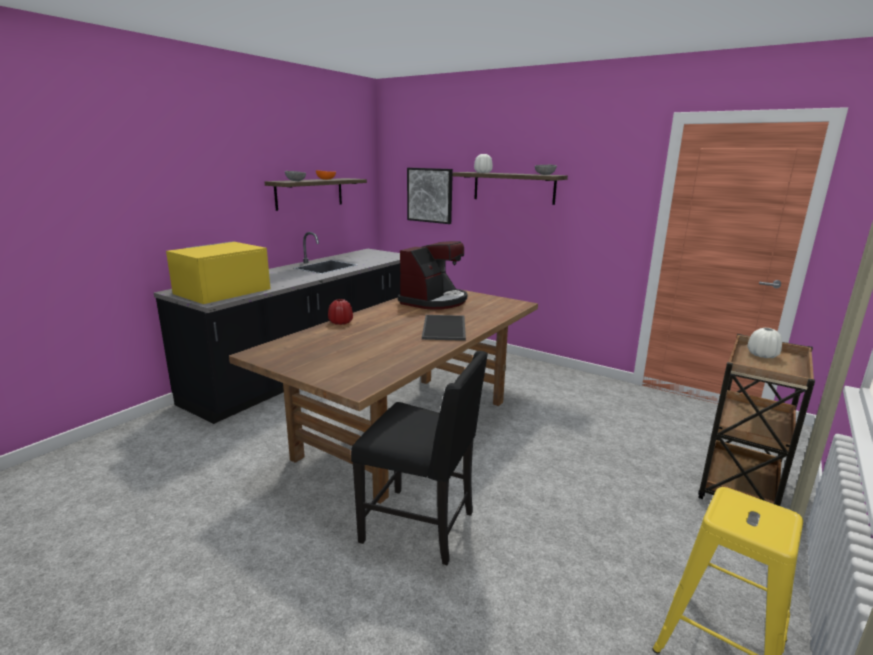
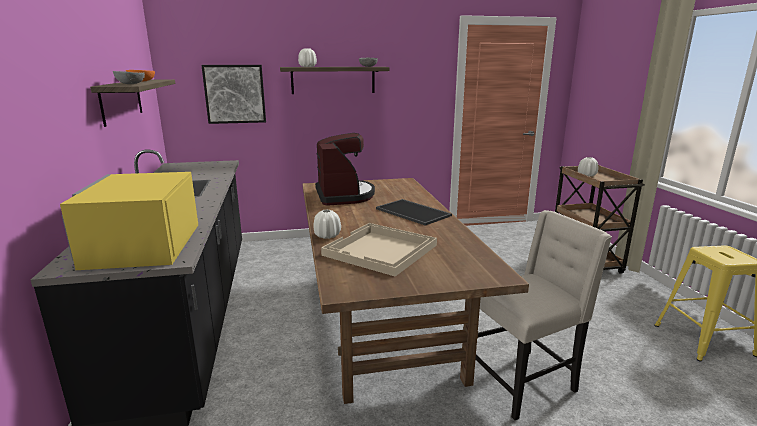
camera: 45 degrees left, 0 degrees up
red vase [328,299,353,325] -> white vase [314,209,341,239]
black chair [351,351,488,565] -> beige chair [475,210,612,420]
none -> beige tray [321,223,437,276]

